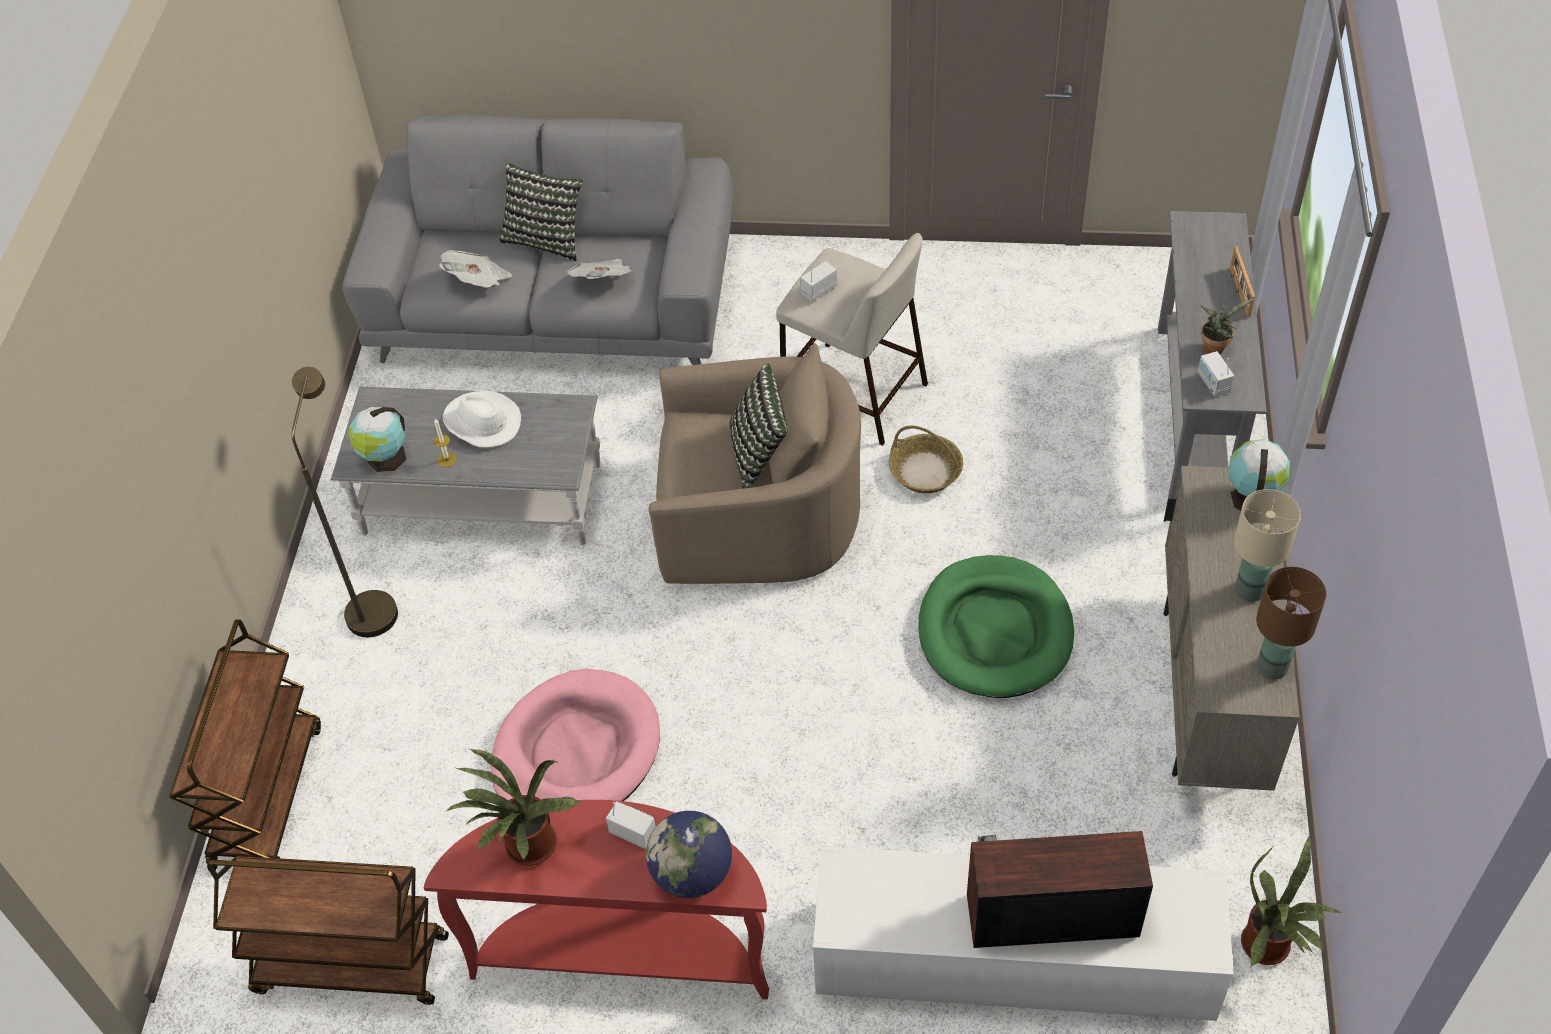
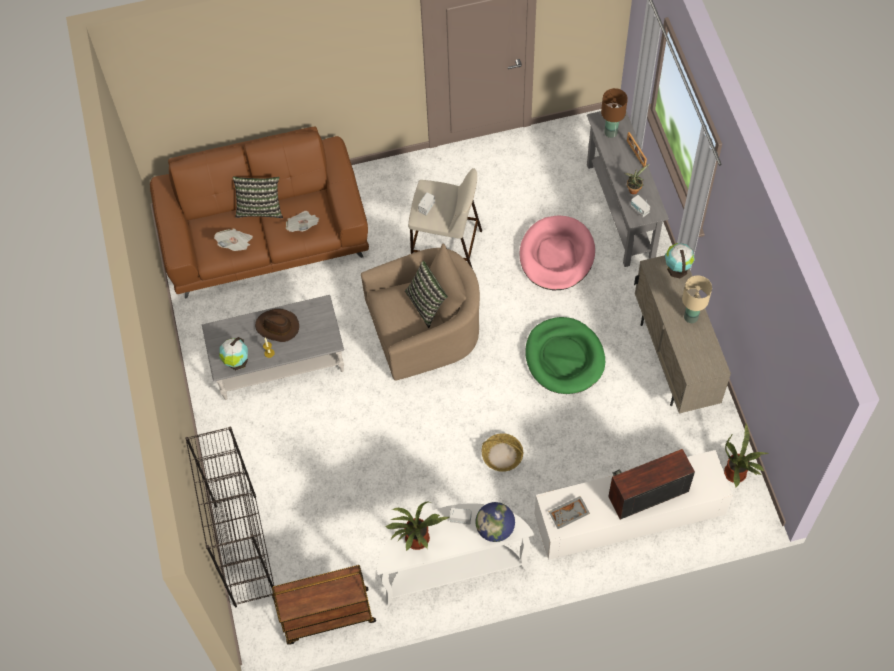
camera: 20 degrees left, 10 degrees up
brown cart [169,619,321,870] -> black bookcase [185,427,274,607]
brown floor lamp [292,367,398,637] -> none
grey sofa [342,115,733,365] -> brown sofa [150,126,369,298]
red console table [424,800,769,999] -> white console table [377,503,534,605]
white hat [443,391,521,448] -> brown hat [255,309,299,342]
pink dog bed [490,669,660,801] -> pink dog bed moved to [520,216,595,290]
basket [889,426,963,493] -> basket moved to [482,433,524,472]
brown table lamp [1256,567,1326,680] -> brown table lamp moved to [601,88,628,138]
none -> grey tray [549,496,590,529]

